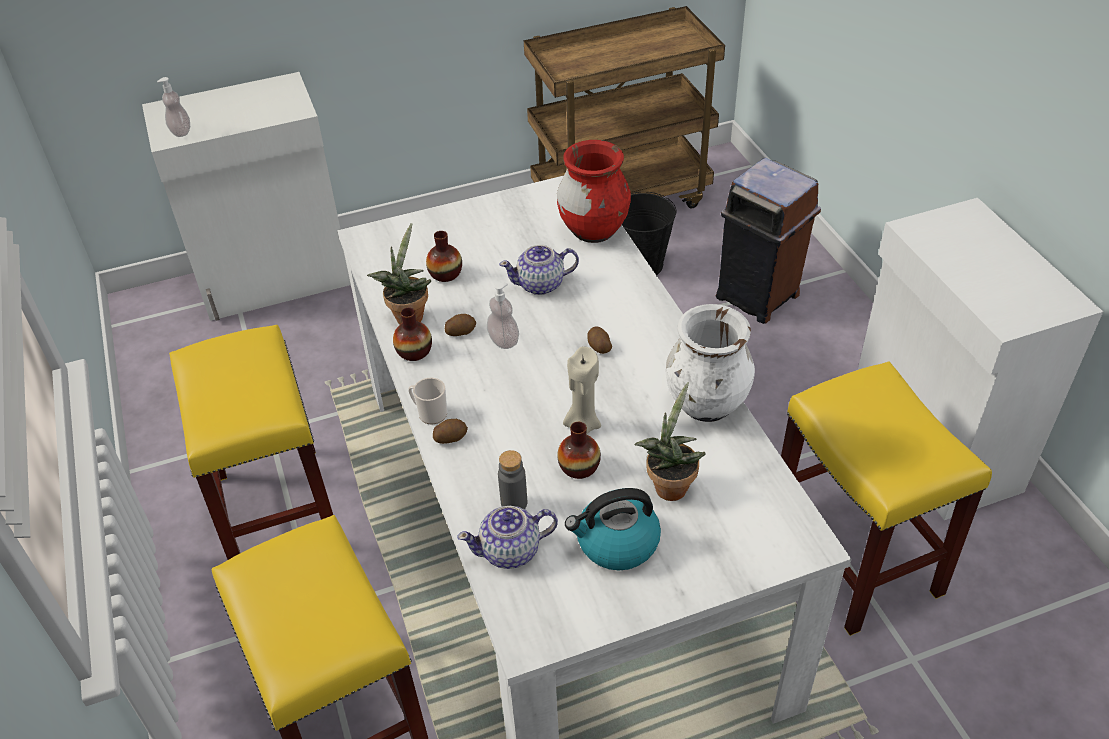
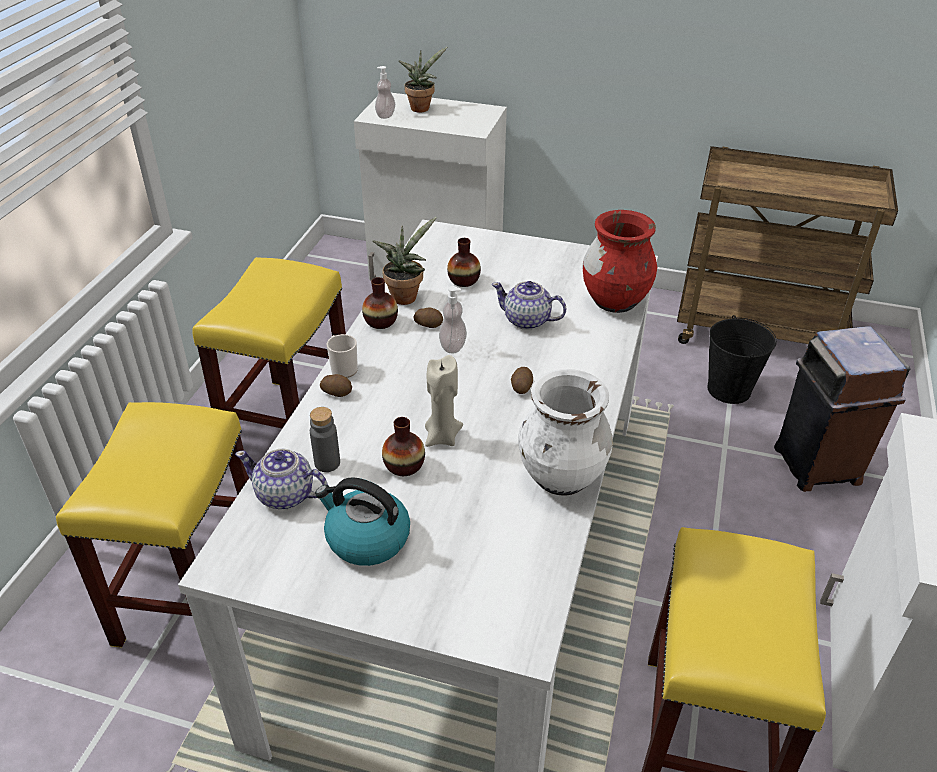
camera: 35 degrees right, 5 degrees down
potted plant [634,382,706,501] -> potted plant moved to [399,47,447,113]

